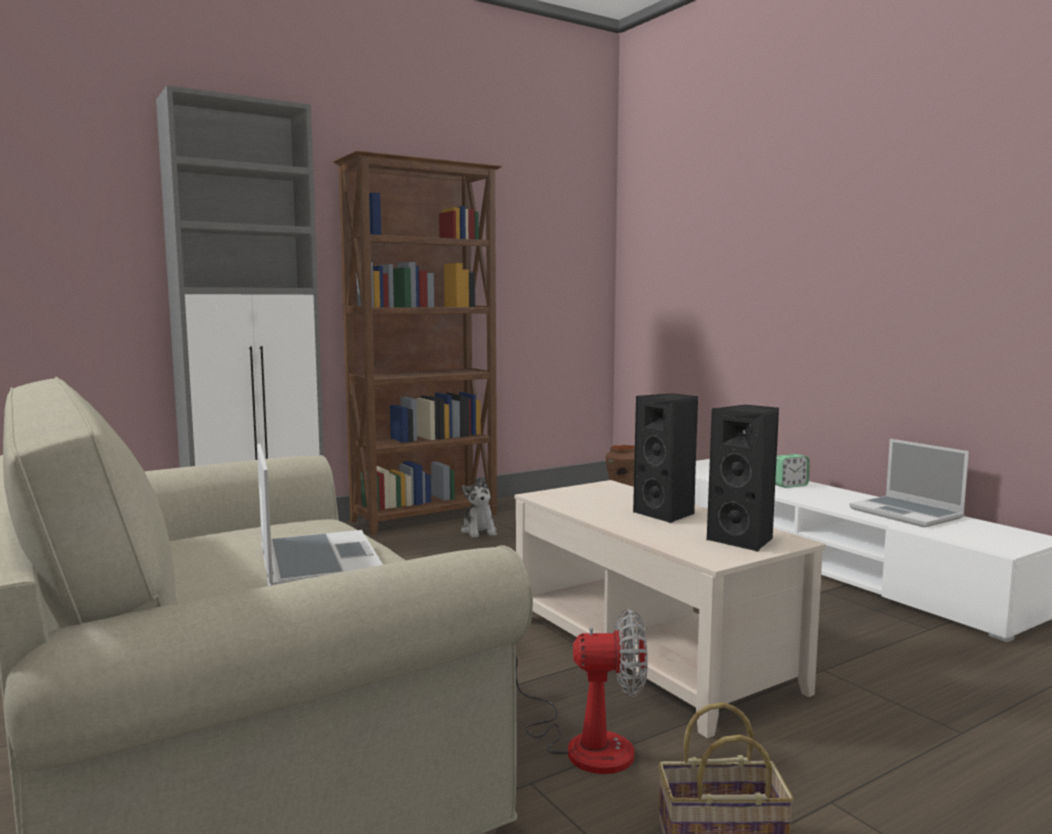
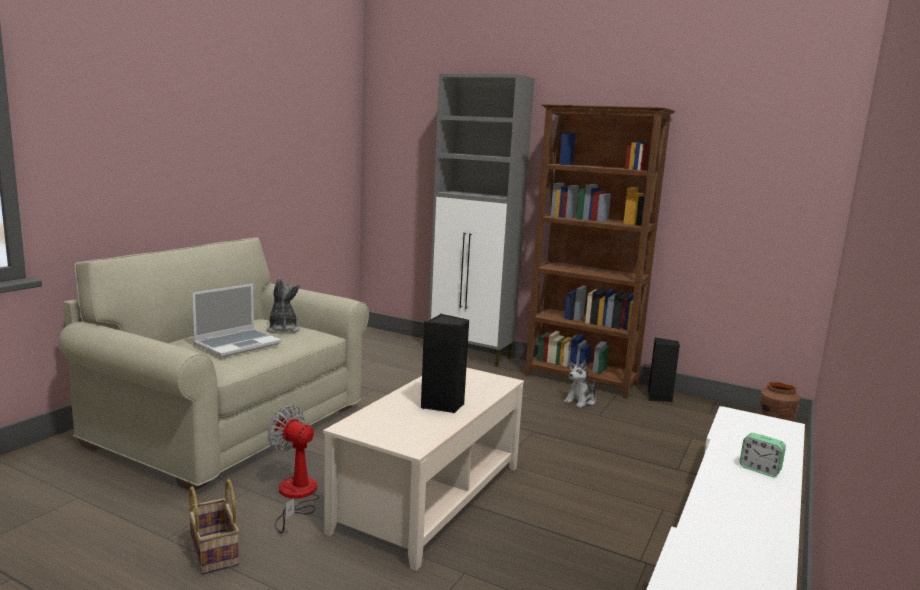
camera: 60 degrees right, 5 degrees up
fan [516,609,648,774] -> fan turned 150 degrees clockwise [267,406,320,533]
black speaker [706,404,779,552] -> black speaker moved to [648,338,680,402]
laptop [849,439,969,528] -> none
none -> plush toy [266,278,300,334]

